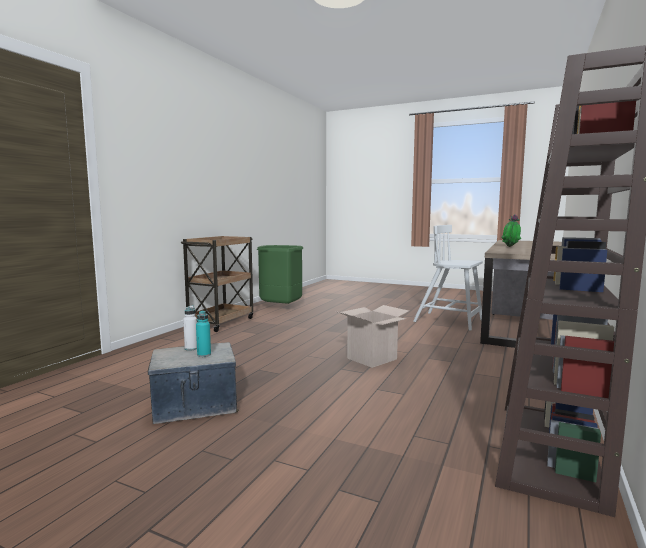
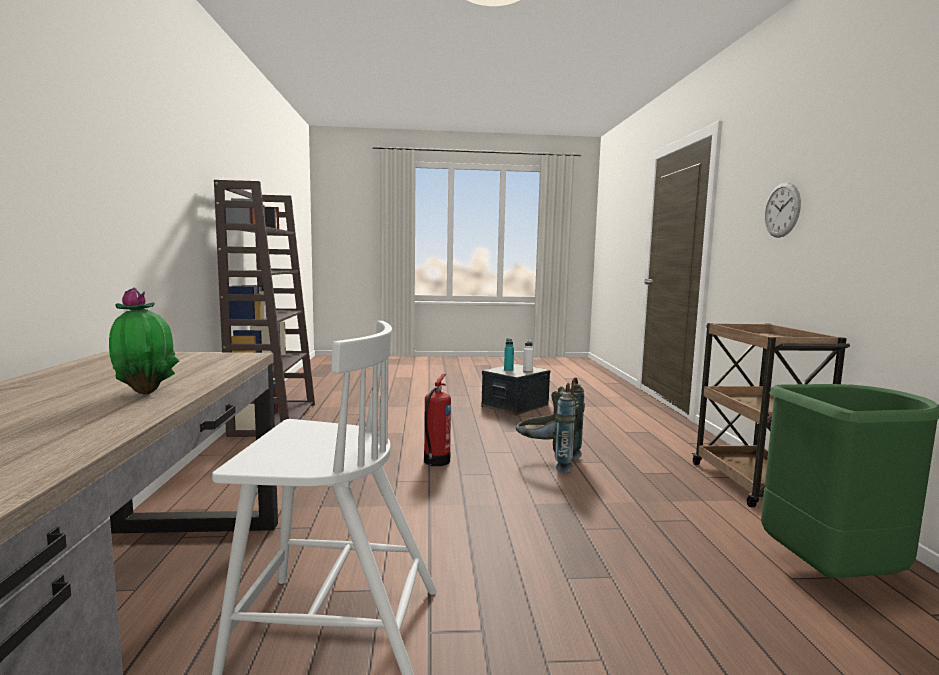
camera: 150 degrees right, 0 degrees up
cardboard box [336,305,409,368] -> fire extinguisher [424,374,451,466]
none -> grey backpack [516,377,585,473]
none -> wall clock [764,183,801,238]

